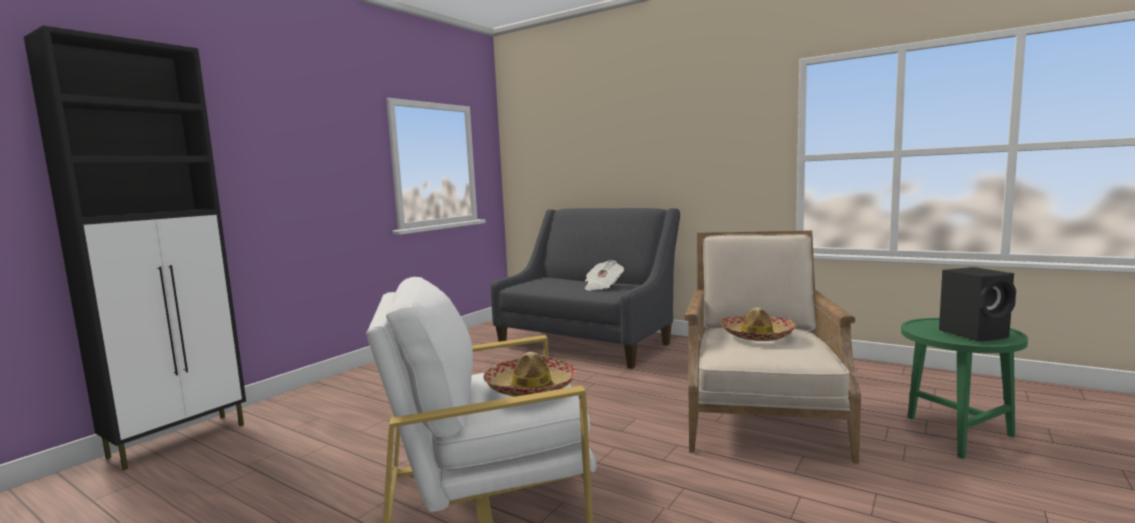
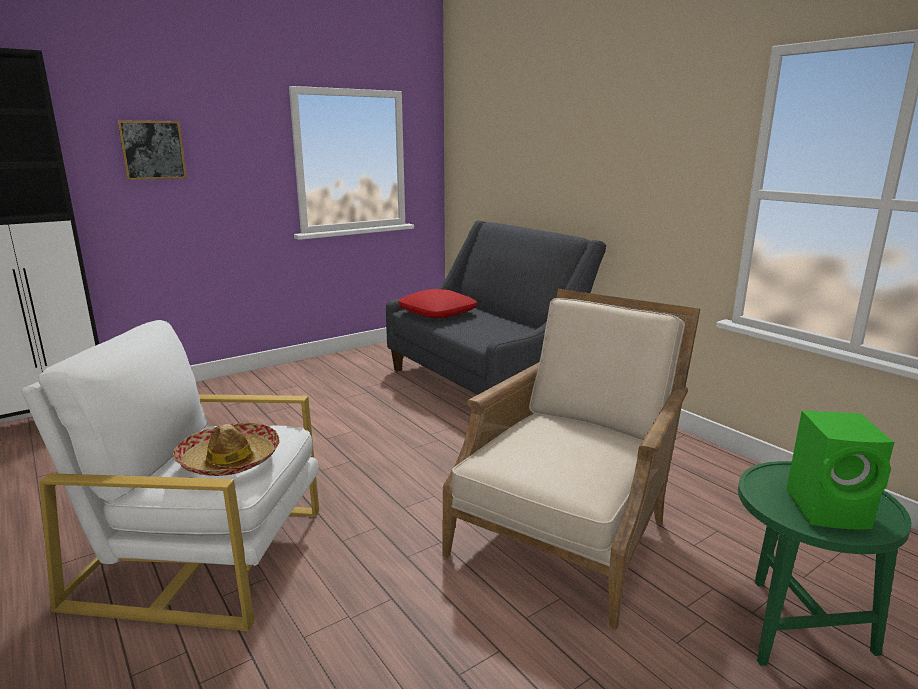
camera: 20 degrees right, 10 degrees up
newspaper [585,260,624,291] -> none
hat [721,308,797,341] -> none
black speaker [939,267,1016,341] -> green speaker [786,411,894,529]
none -> picture [117,120,187,180]
none -> red pillow [399,289,477,318]

